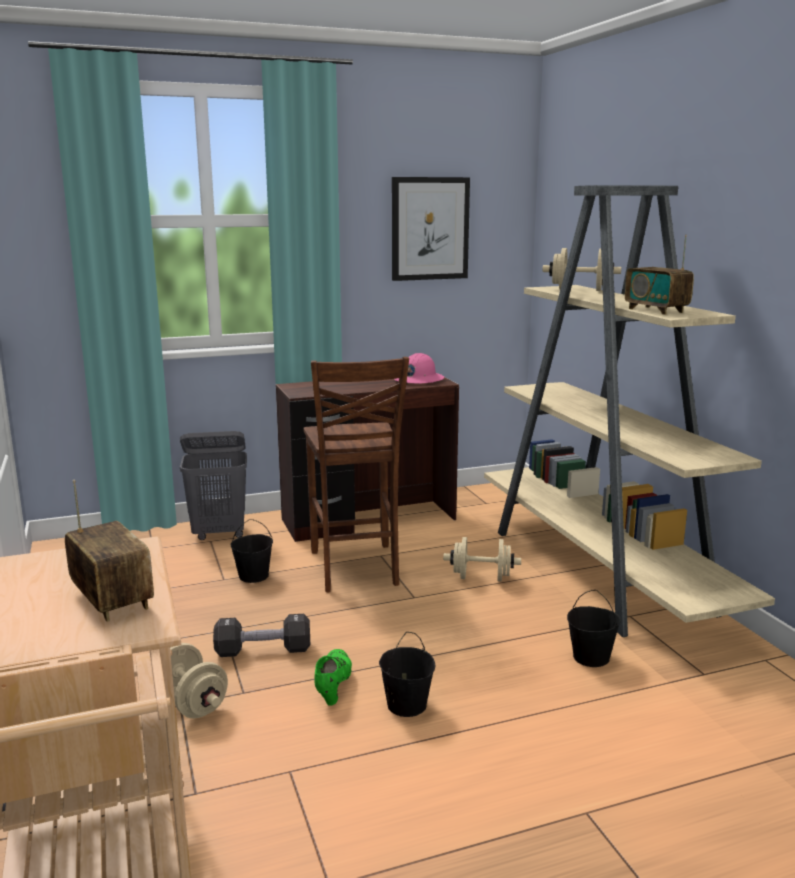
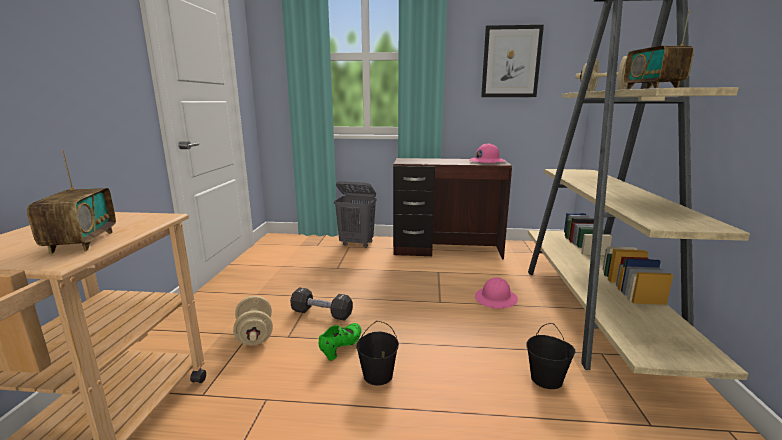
camera: 25 degrees right, 0 degrees up
black bucket [231,519,273,583] -> none
brown chair [304,357,409,592] -> none
beige dumbbell [443,537,521,582] -> pink hard hat [475,277,518,309]

